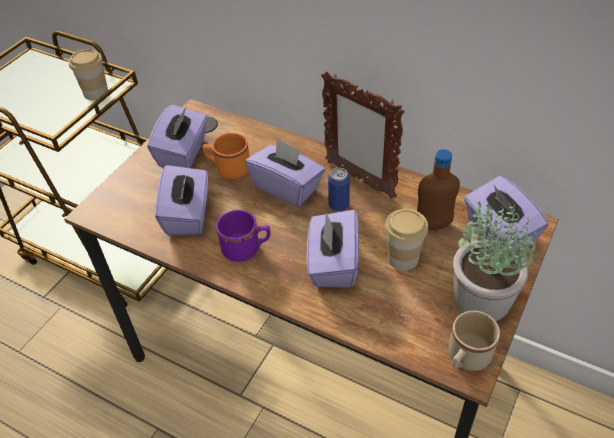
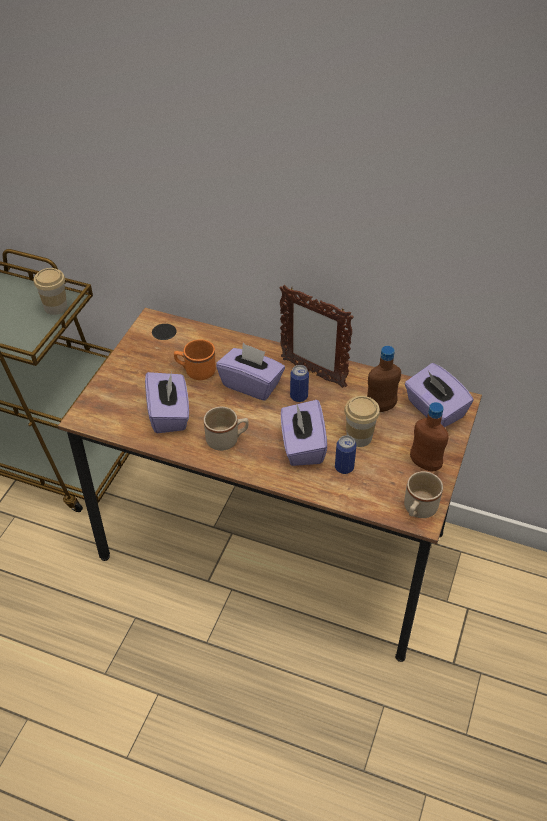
camera: 10 degrees left, 0 degrees up
purple tissue box [147,105,207,168] -> none
purple mug [216,210,270,262] -> beige mug [204,407,249,451]
potted plant [453,201,536,321] -> brown bottle [410,402,449,472]
none -> can [335,435,356,474]

